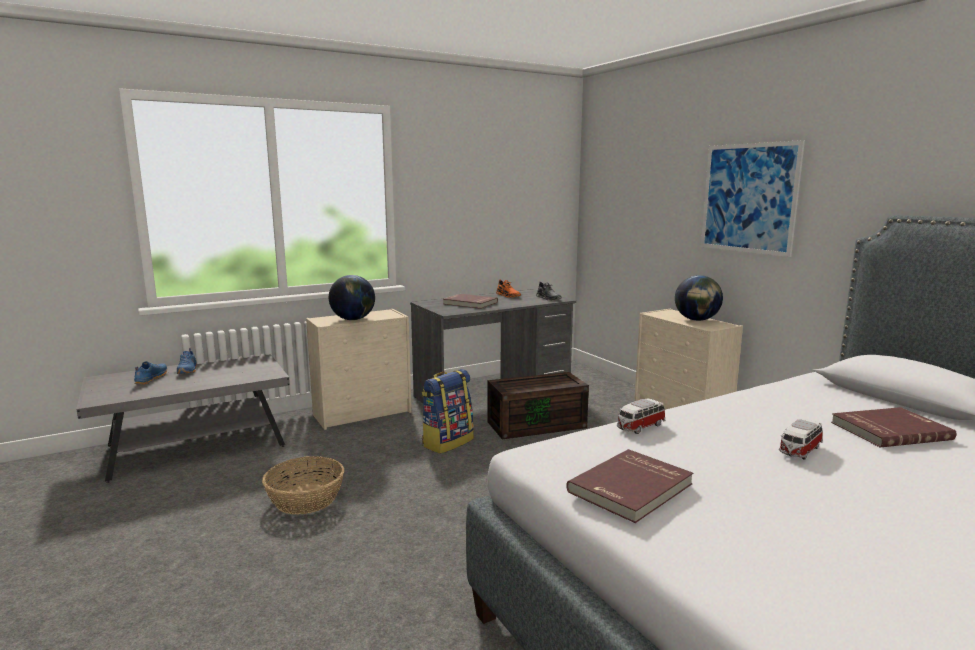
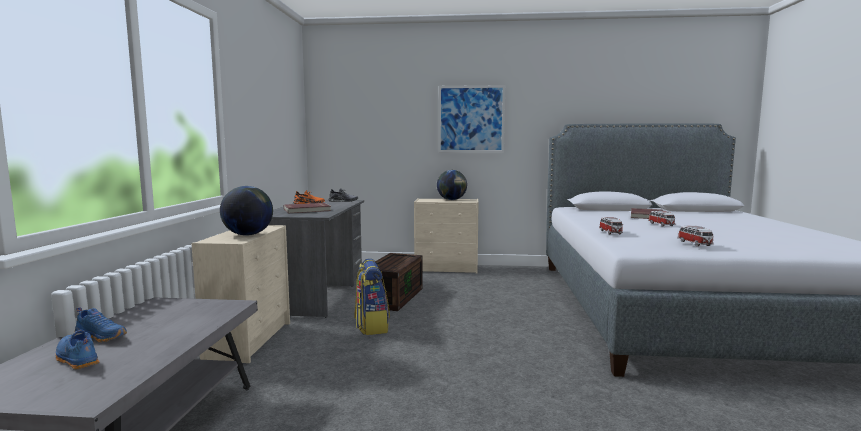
camera: 55 degrees left, 5 degrees down
basket [262,456,344,515] -> none
red book [566,449,693,523] -> toy car [678,226,714,246]

